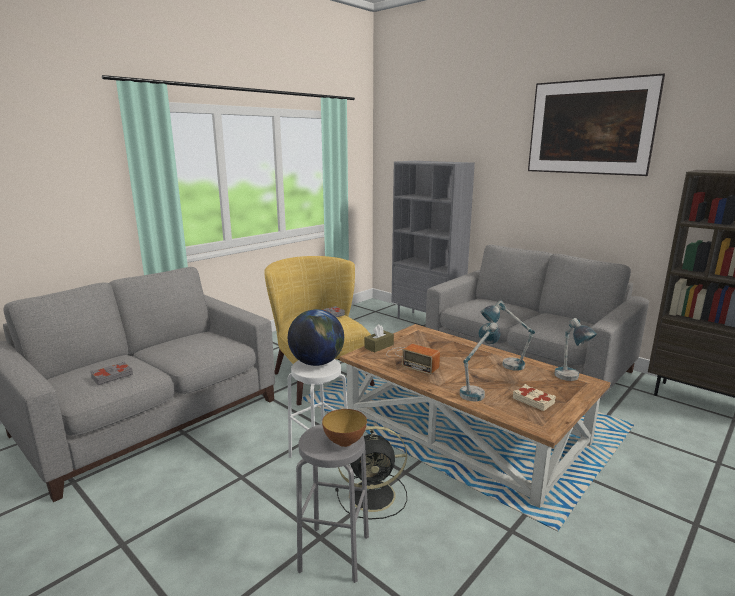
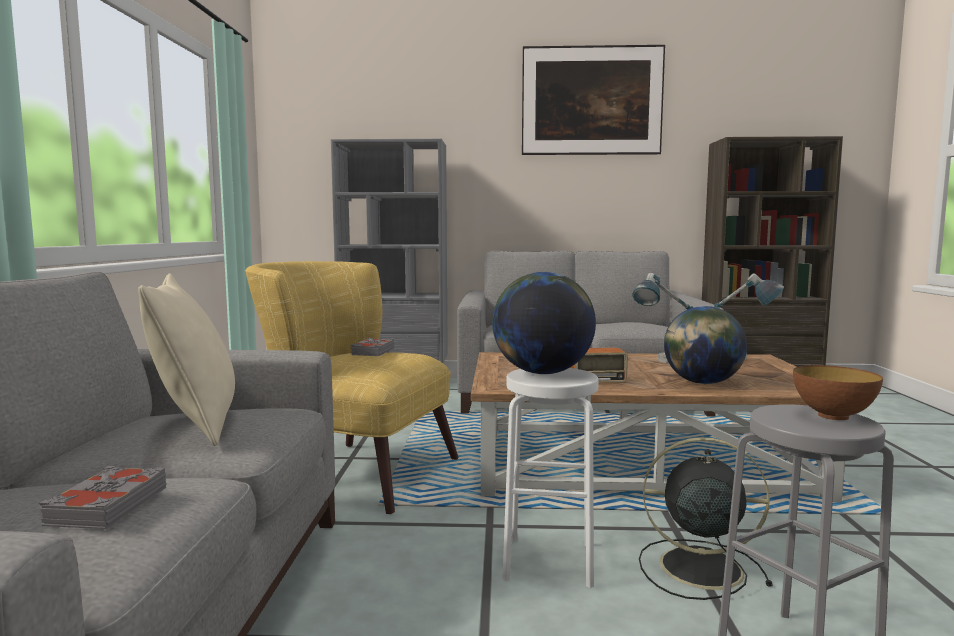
camera: 40 degrees left, 10 degrees down
black fan [335,426,407,519] -> black fan turned 120 degrees counterclockwise [639,437,773,600]
brown tissue box [365,325,394,353] -> none
table lamp [460,322,500,401] -> globe [664,306,747,384]
beige book [513,384,556,411] -> none
none -> beige pillow [138,273,235,446]

